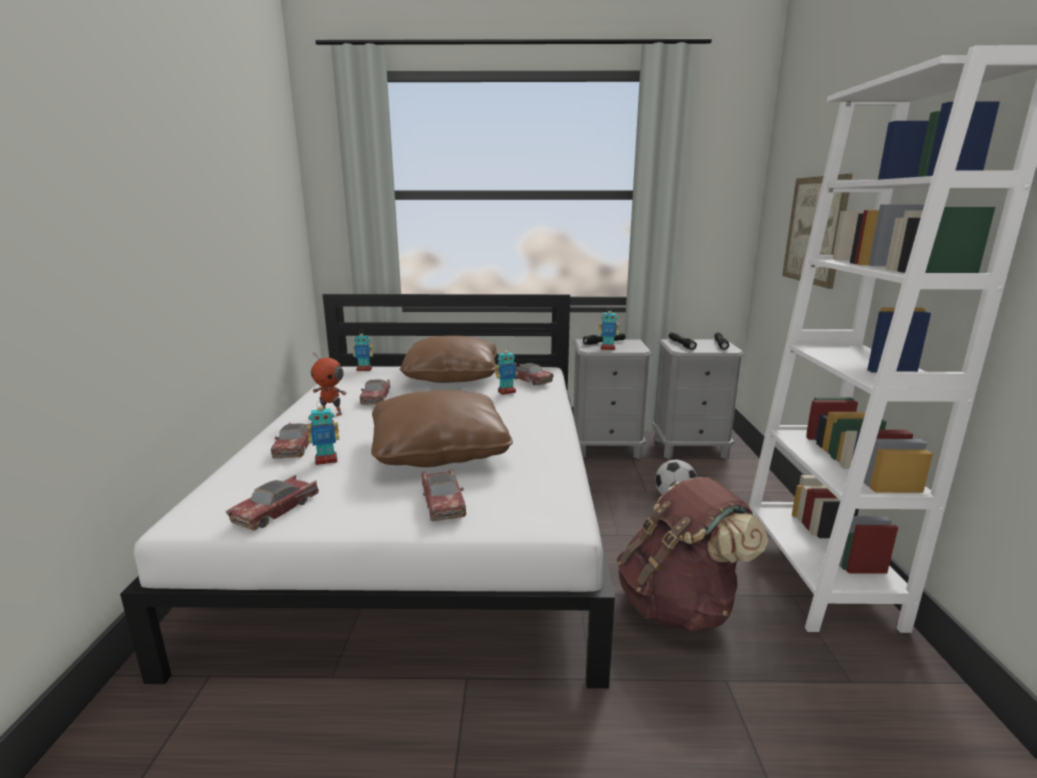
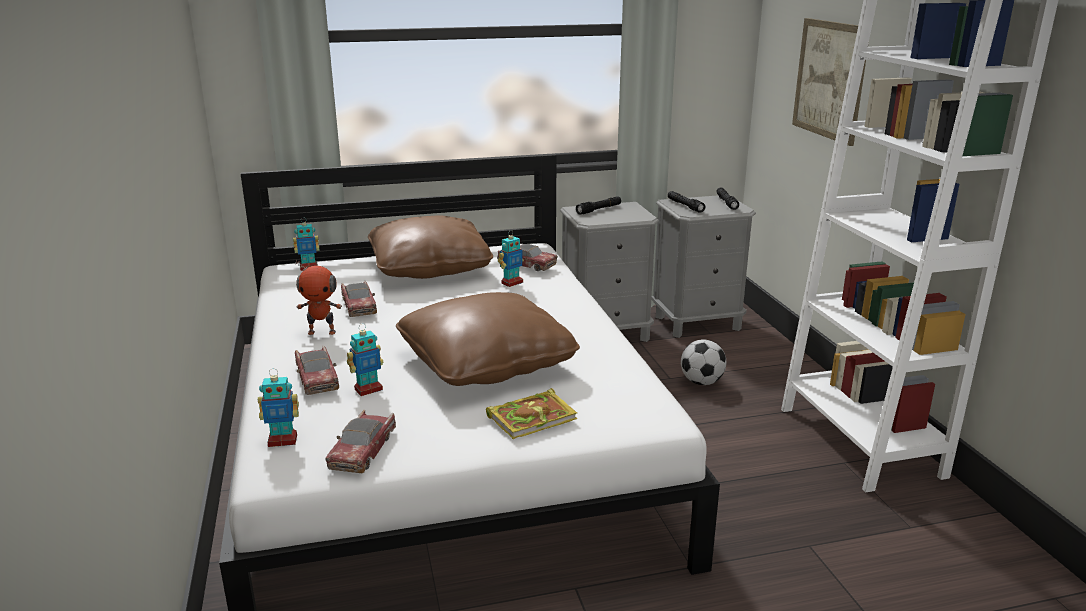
camera: 15 degrees left, 5 degrees up
toy car [422,468,466,521] -> book [486,388,578,439]
toy robot [599,310,619,350] -> toy robot moved to [258,369,299,447]
brown backpack [617,477,768,632] -> none

